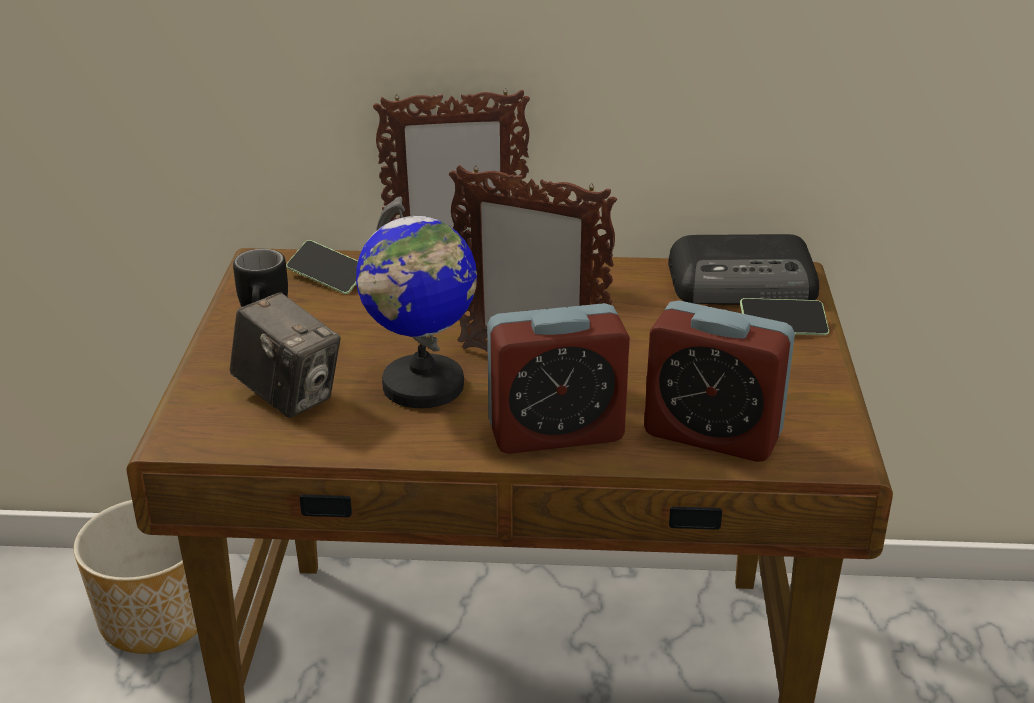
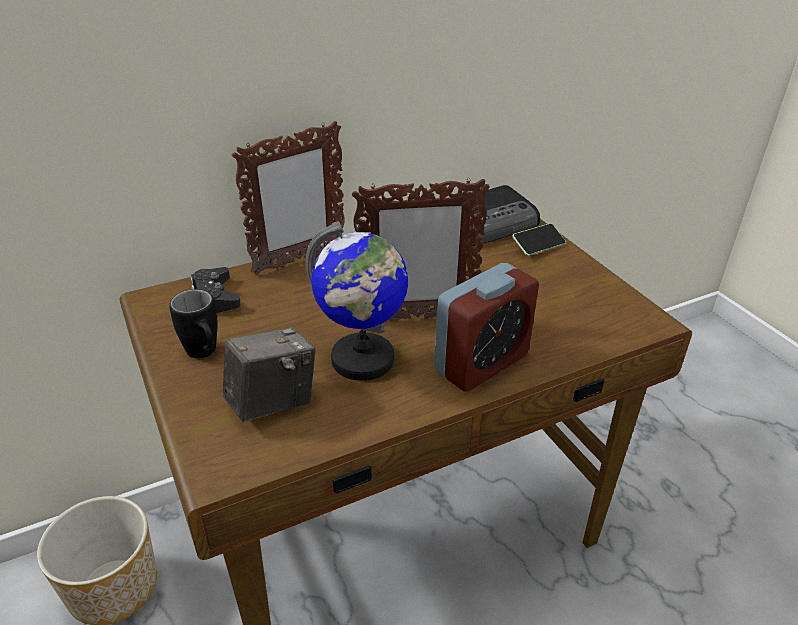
camera: 30 degrees left, 5 degrees up
camera [230,292,340,418] -> camera turned 45 degrees counterclockwise [223,327,315,422]
phone [286,240,358,294] -> black game controller [191,267,241,313]
alarm clock [644,300,795,462] -> none

